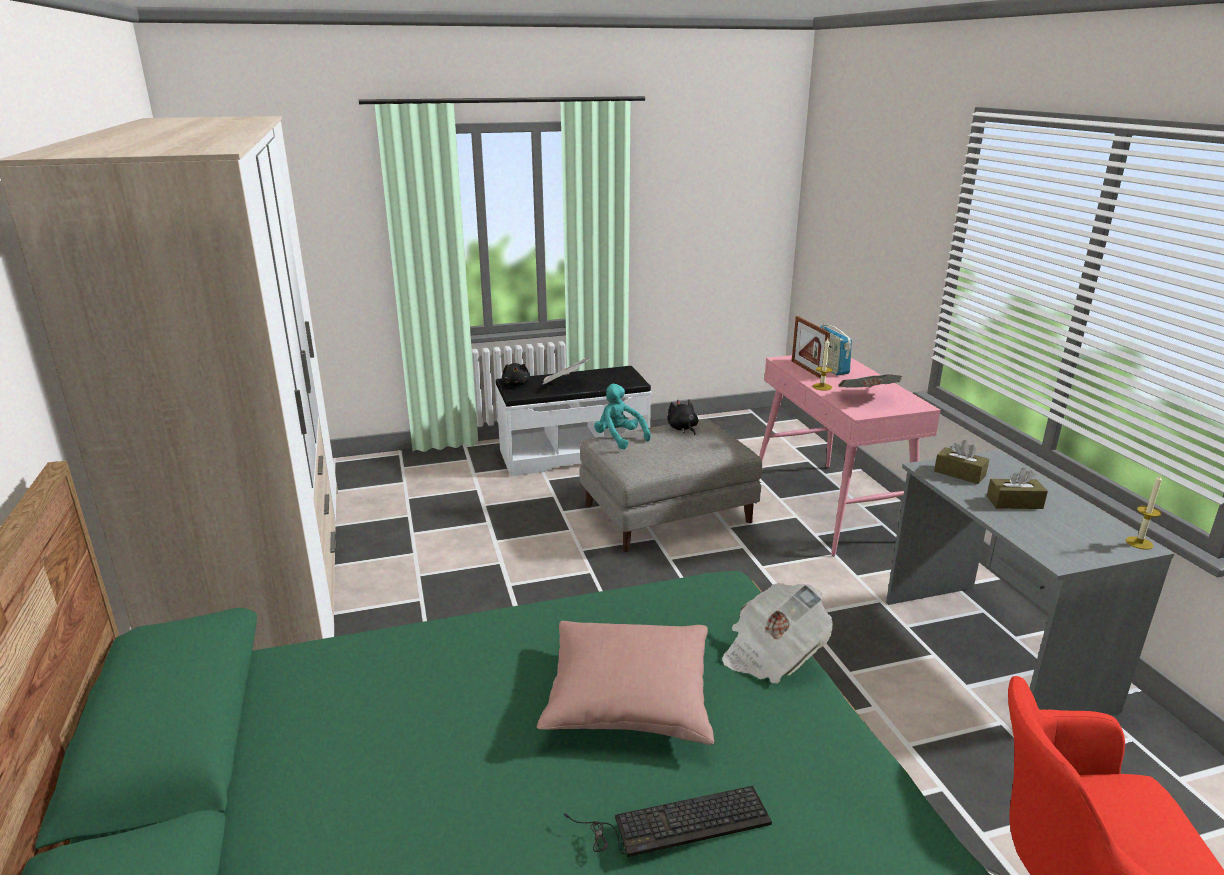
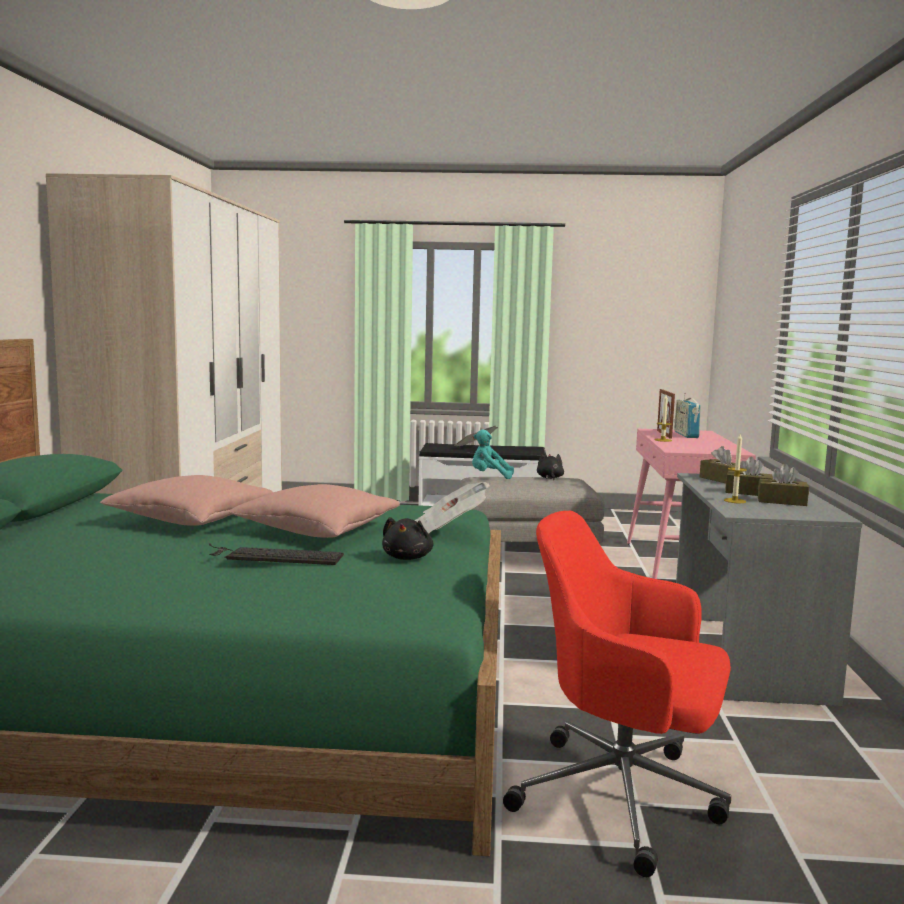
camera: 20 degrees right, 15 degrees down
black plush toy [502,363,530,386] -> black plush toy moved to [382,517,433,560]
turquoise plush toy [594,384,651,449] -> turquoise plush toy turned 60 degrees counterclockwise [472,429,514,479]
newspaper [838,374,902,388] -> none
candle [1126,473,1162,549] -> candle moved to [724,434,747,503]
none -> pink pillow [100,475,273,526]
none -> brown tissue box [758,464,809,506]

